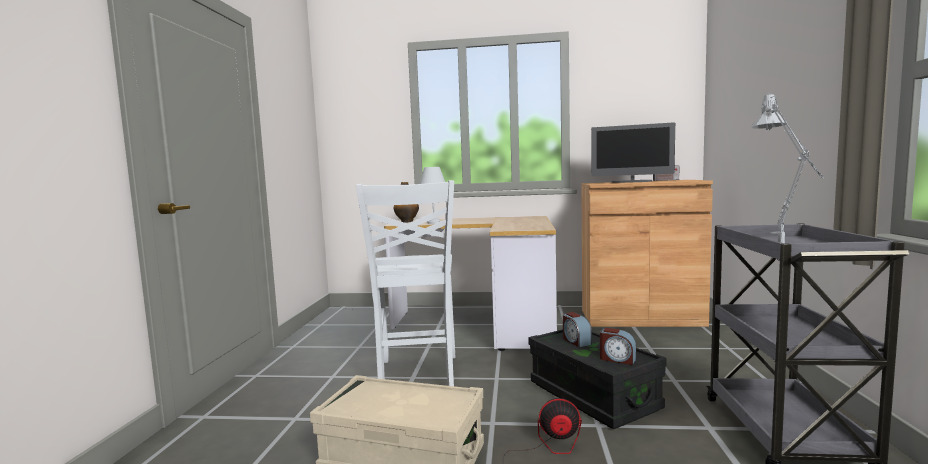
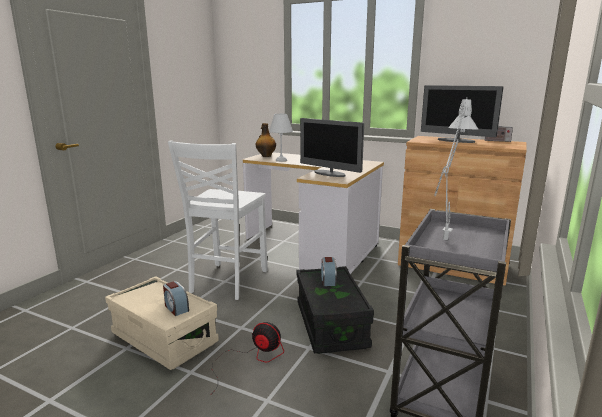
camera: 20 degrees right, 10 degrees up
alarm clock [600,328,636,365] -> alarm clock moved to [163,281,189,316]
none -> monitor [300,118,364,177]

